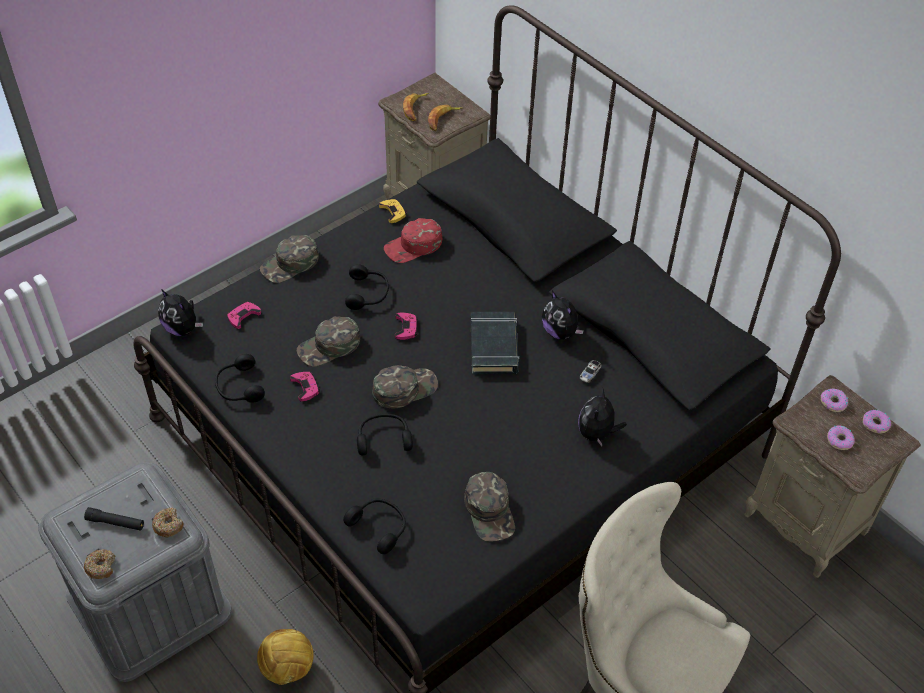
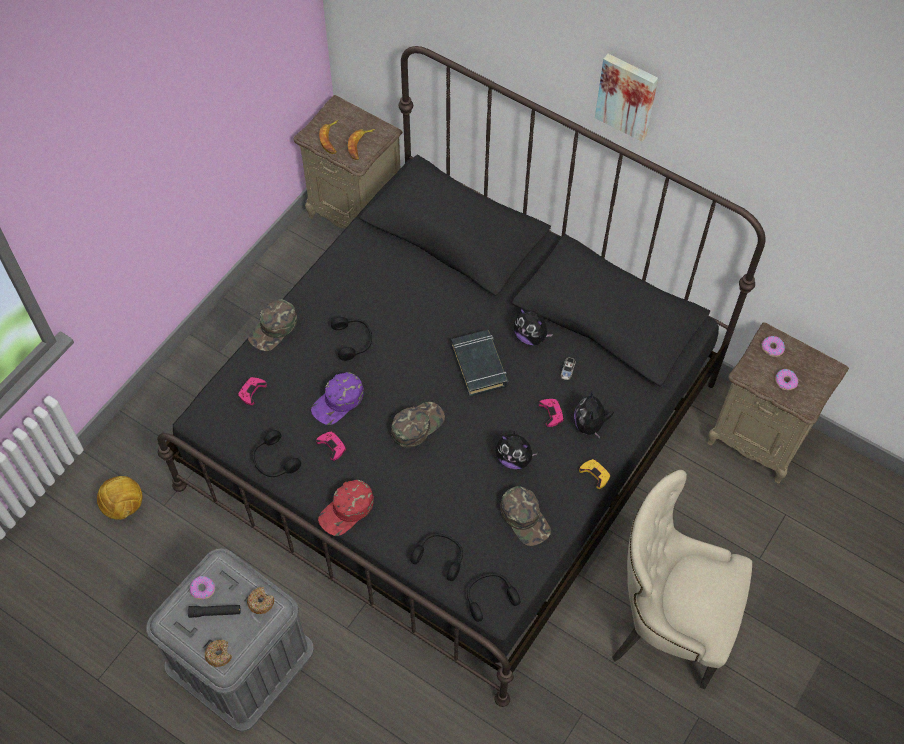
camera: 15 degrees left, 10 degrees up
plush toy [158,289,203,336] -> plush toy moved to [496,431,538,469]
football [257,629,314,685] -> football moved to [97,476,142,520]
green cap [297,316,360,366] -> purple cap [311,372,364,425]
black headphones [357,414,413,455] -> black headphones moved to [467,573,520,622]
yellow game controller [379,199,407,223] -> yellow game controller moved to [579,459,611,489]
red cap [384,218,442,263] -> red cap moved to [318,480,374,536]
pink game controller [395,312,418,340] -> pink game controller moved to [539,399,565,427]
donut [863,410,891,434] -> donut moved to [190,576,215,600]
none -> picture [595,54,658,142]

